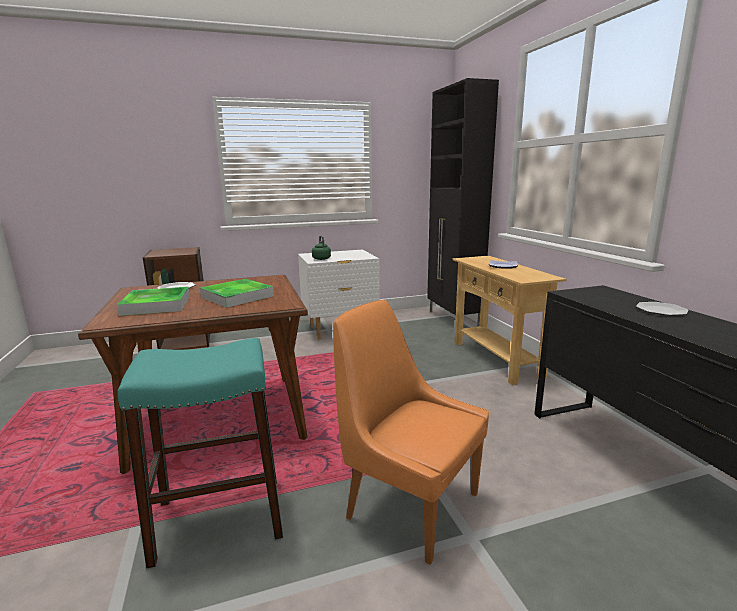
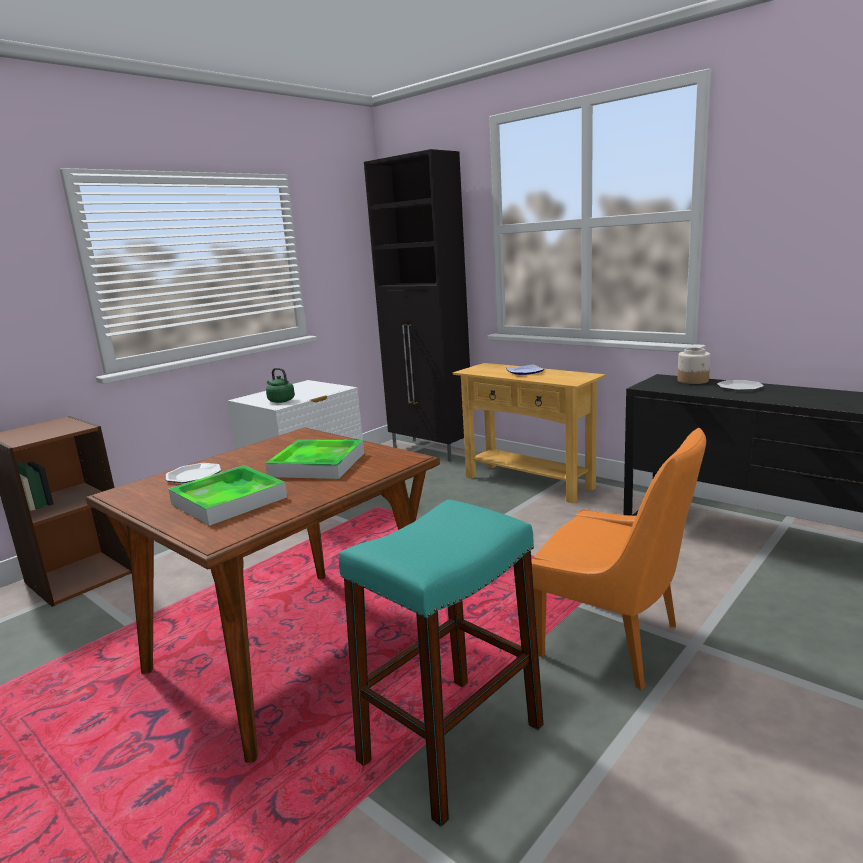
camera: 30 degrees left, 0 degrees up
orange chair [333,300,489,565] -> orange chair turned 150 degrees counterclockwise [531,428,706,690]
none -> jar [677,348,710,384]

